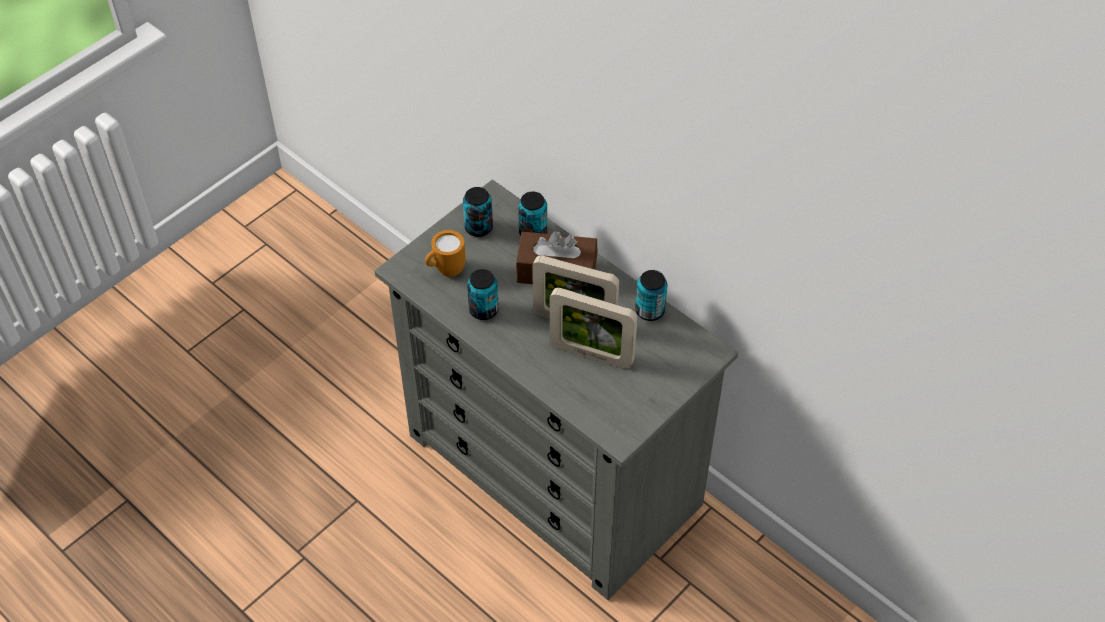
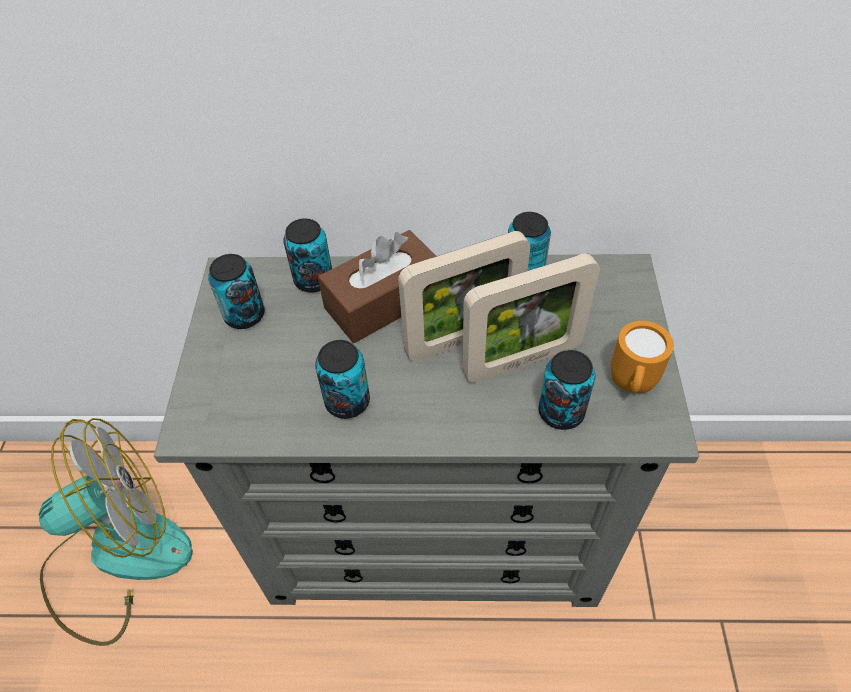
camera: 40 degrees left, 0 degrees up
orange mug [425,230,466,277] -> orange mug moved to [611,321,674,393]
none -> fan [38,418,193,646]
none -> can [538,350,595,430]

